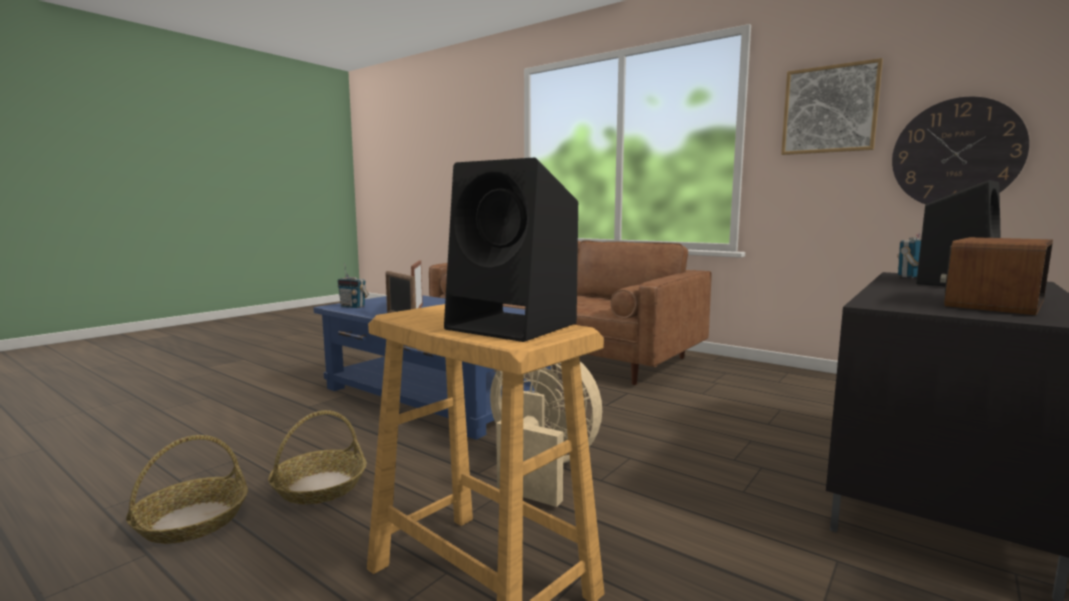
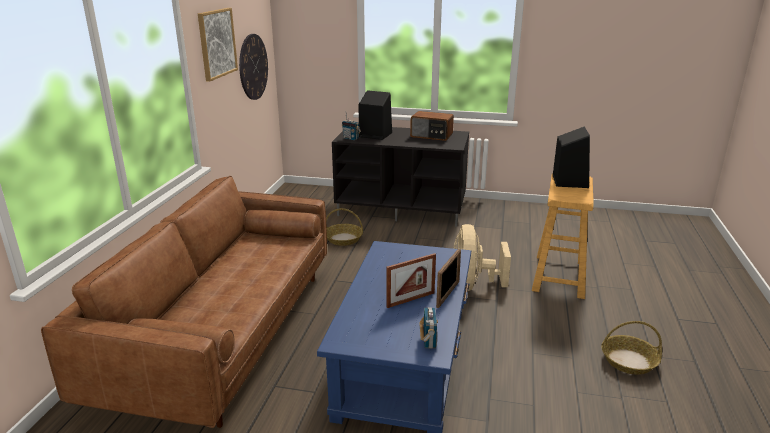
camera: 115 degrees left, 15 degrees up
basket [268,410,367,505] -> basket moved to [326,208,363,246]

